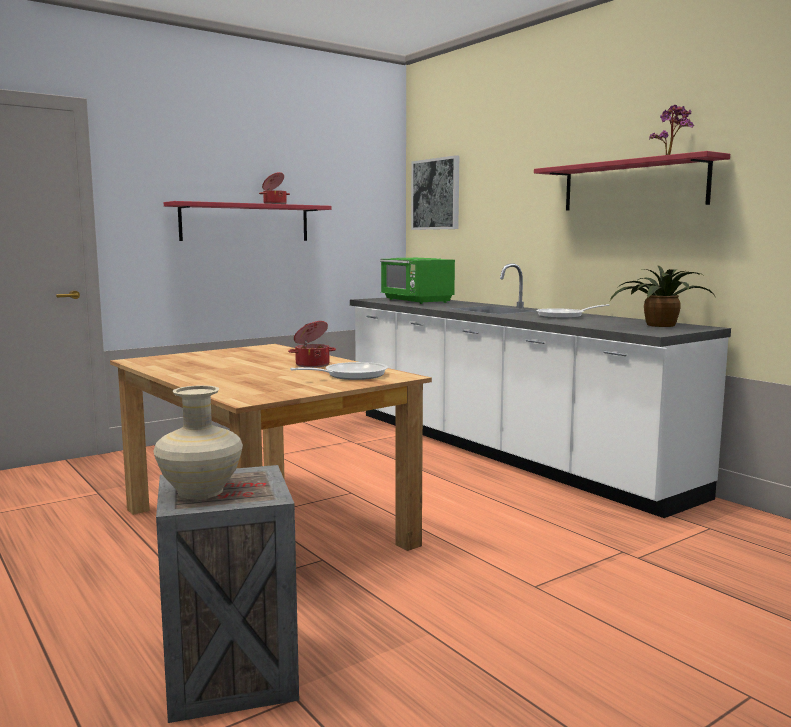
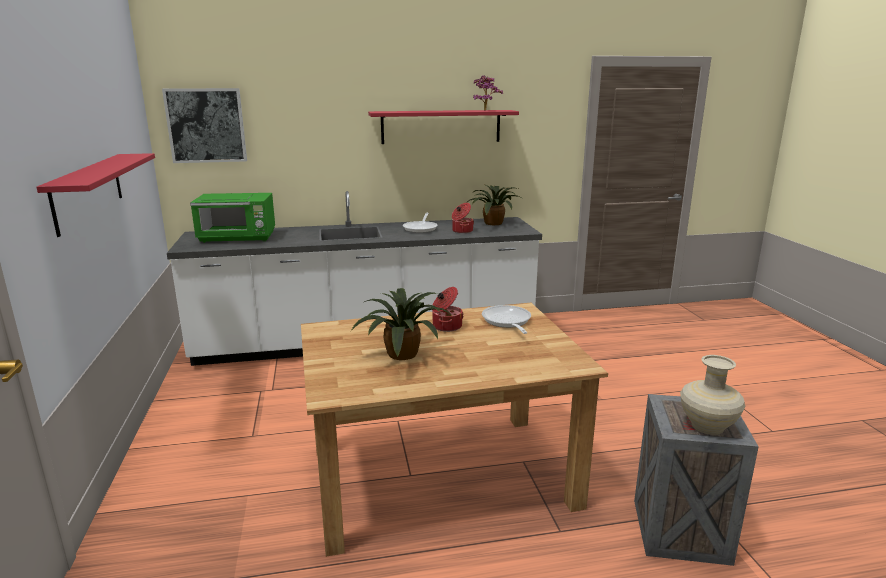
camera: 65 degrees left, 10 degrees up
cooking pot [259,172,290,204] -> cooking pot moved to [452,203,474,233]
none -> potted plant [351,288,453,360]

